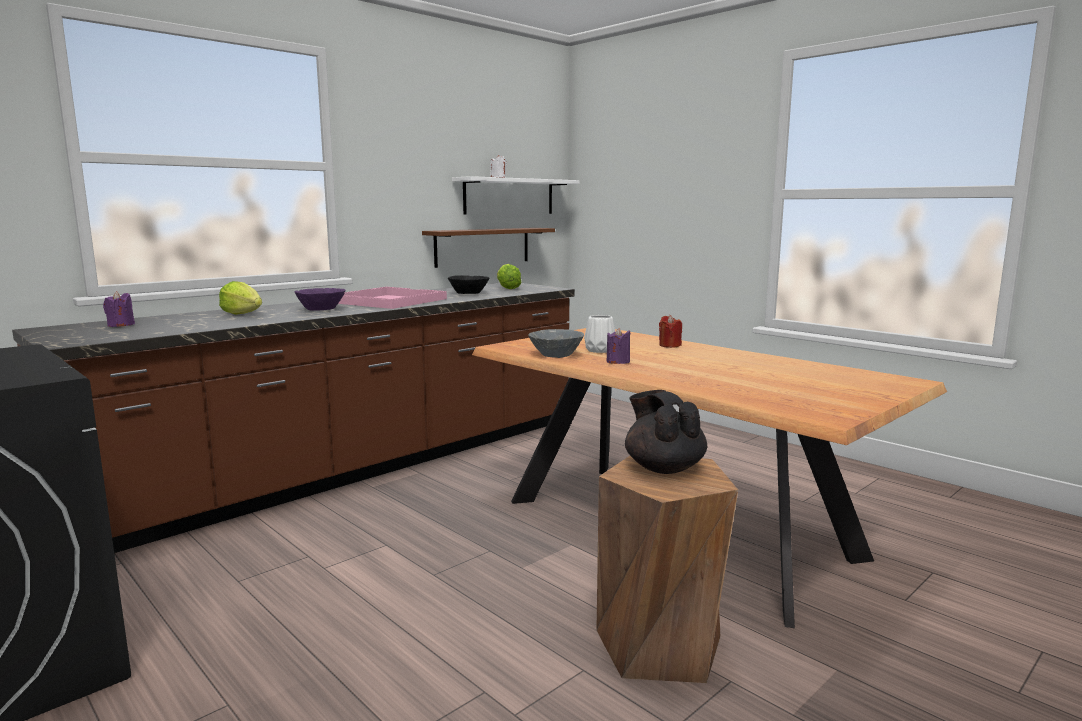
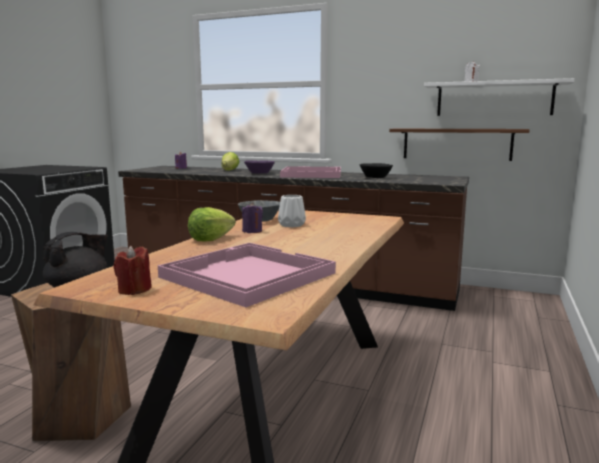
camera: 65 degrees right, 0 degrees up
lettuce [497,264,522,289] -> lettuce moved to [188,207,236,241]
red candle [659,315,682,348] -> red candle moved to [114,246,152,295]
none -> pink tray [158,243,336,307]

